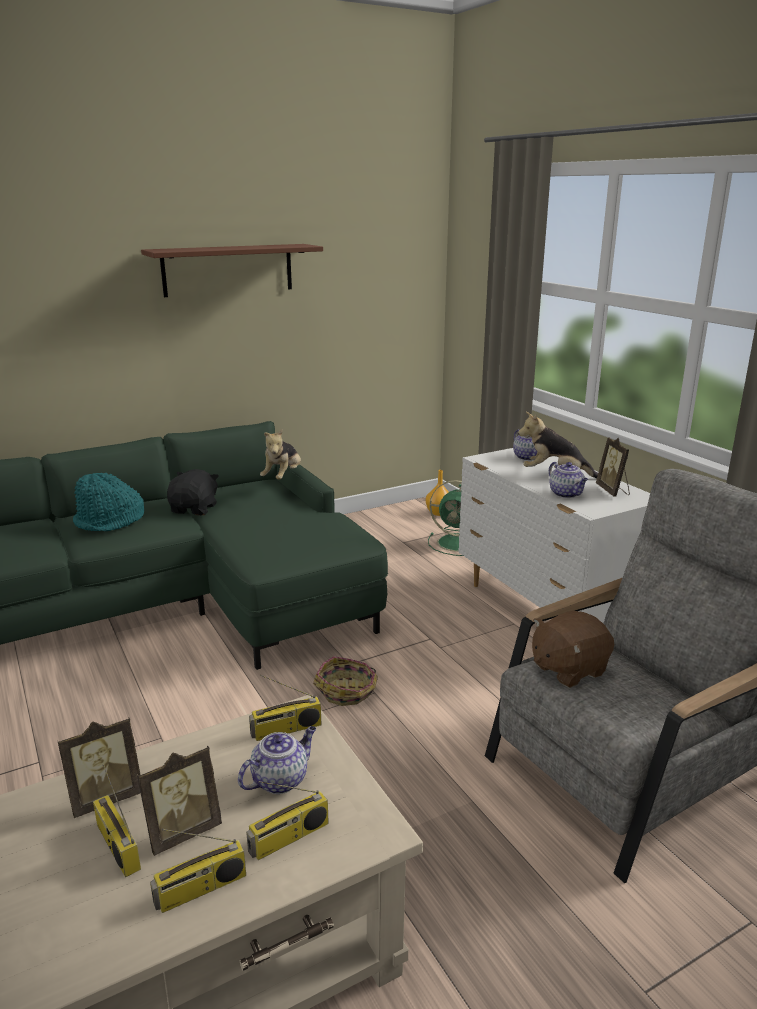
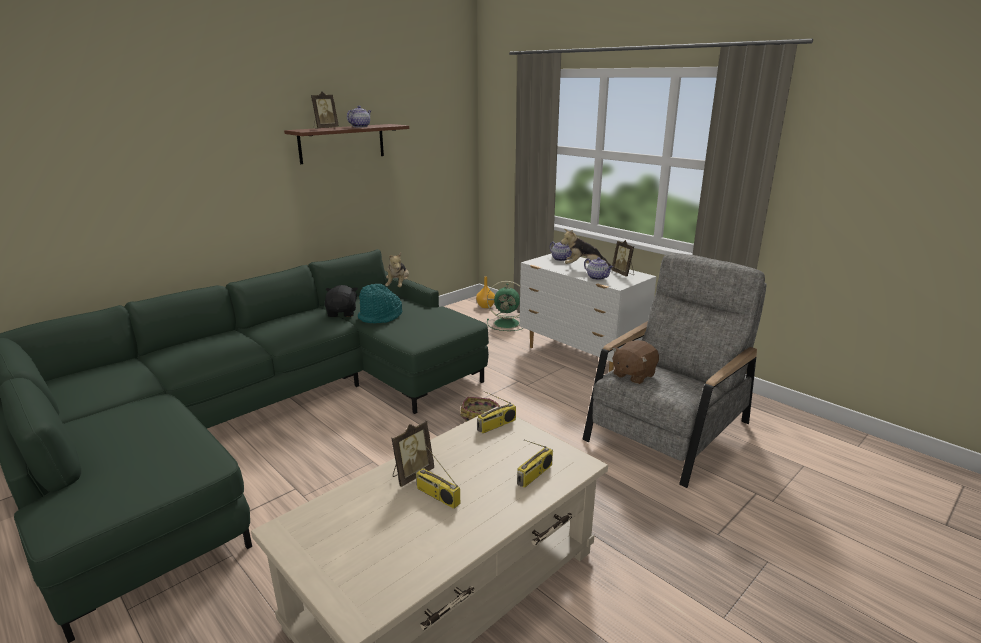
camera: 15 degrees left, 0 degrees up
turquoise hat [73,473,144,531] -> turquoise hat moved to [358,284,402,323]
picture frame [137,746,222,856] -> picture frame moved to [311,91,339,129]
radio [150,829,246,913] -> none
teapot [238,726,316,794] -> teapot moved to [347,106,371,127]

